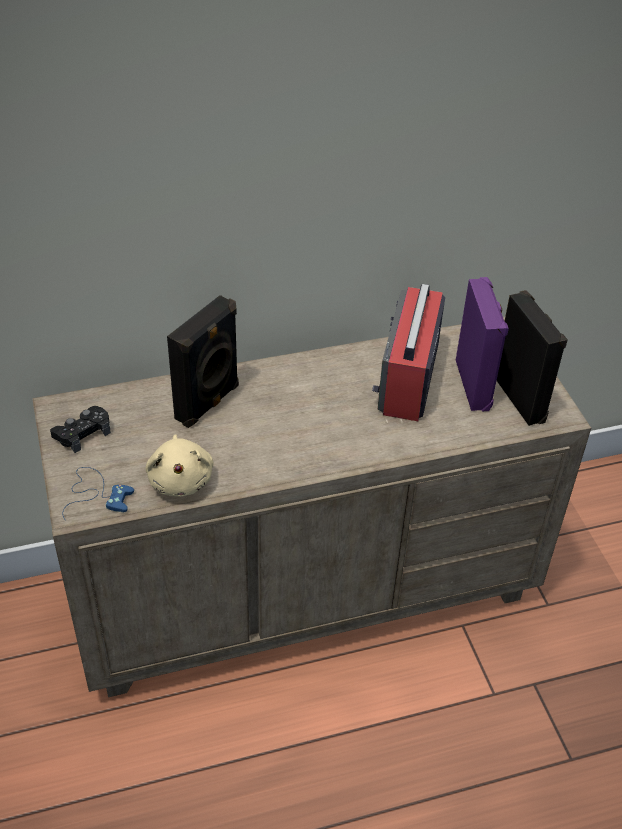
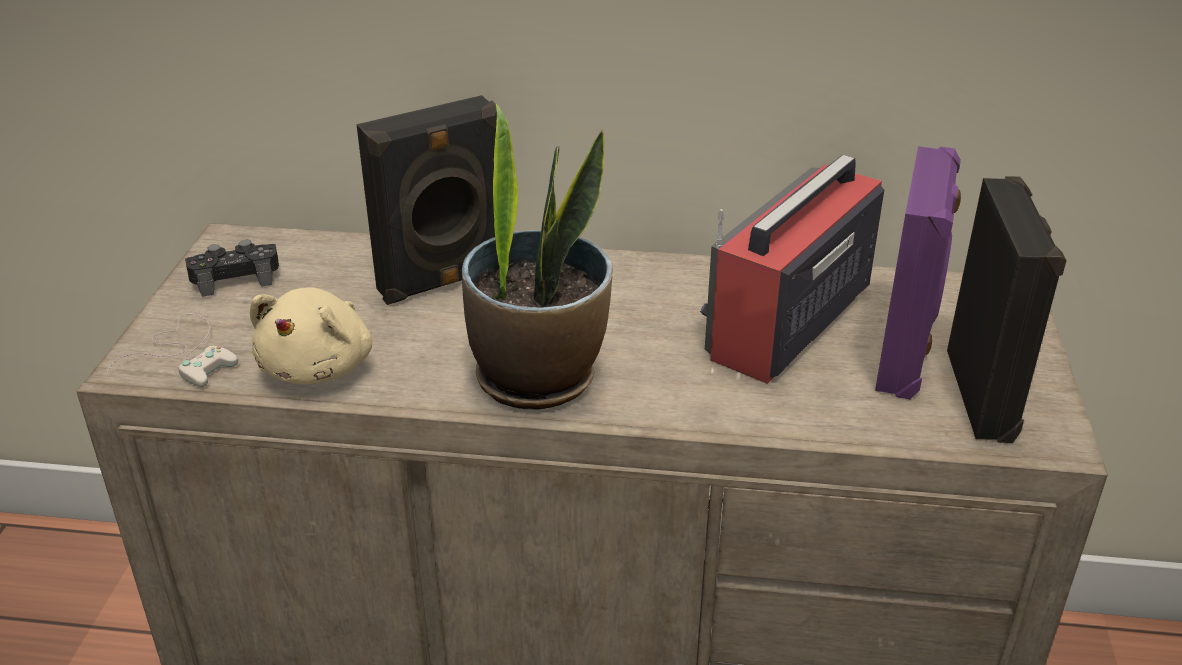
camera: 25 degrees right, 10 degrees down
blue game controller [63,467,134,520] -> white game controller [107,314,238,387]
none -> potted plant [462,104,613,410]

